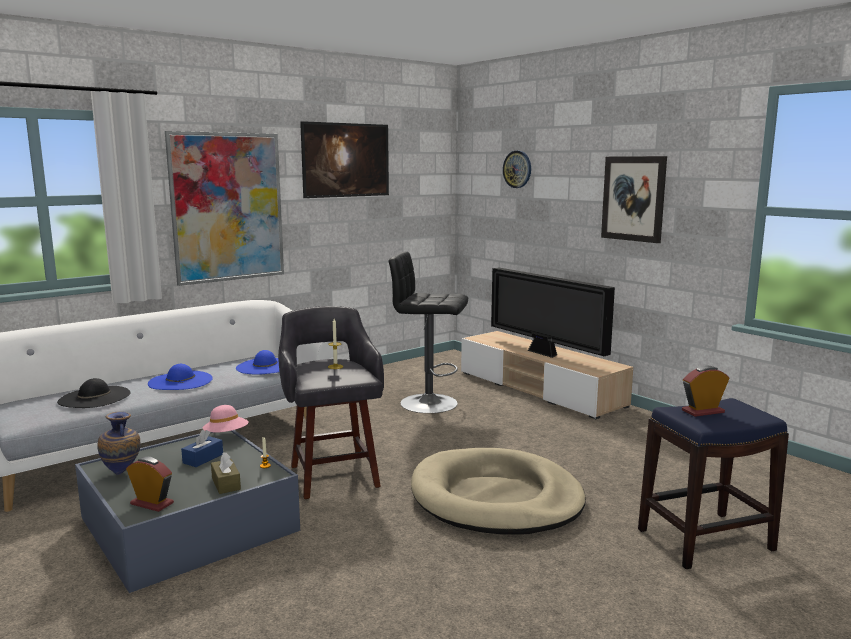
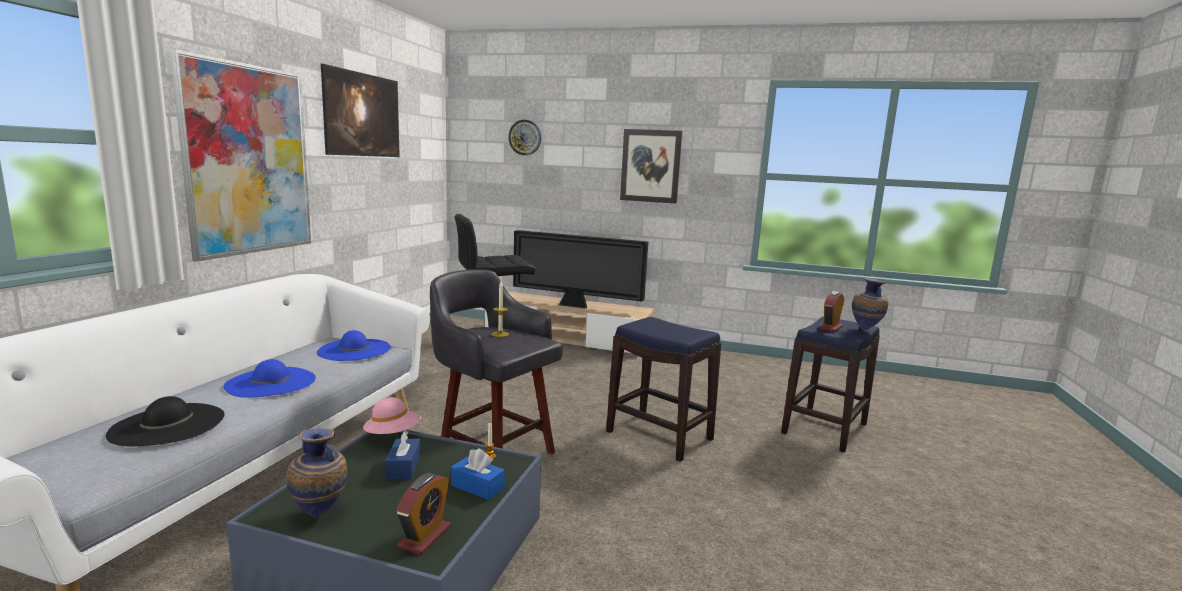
camera: 35 degrees left, 0 degrees up
alarm clock [126,457,174,512] -> alarm clock turned 120 degrees clockwise [396,473,450,555]
brown tissue box [211,452,241,494] -> blue tissue box [451,448,505,500]
beige dog bed [411,448,586,535] -> stool [606,317,721,462]
none -> vase [852,278,888,330]

